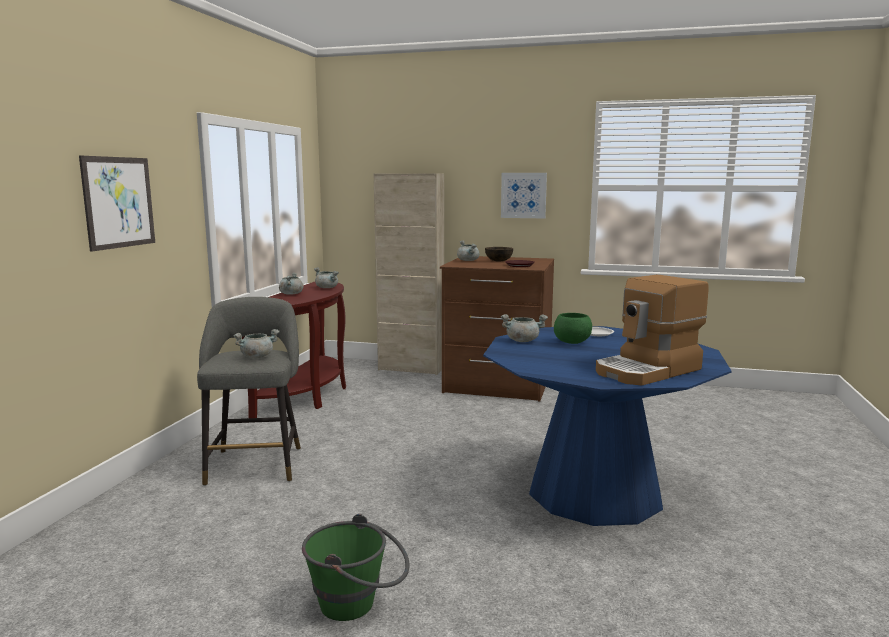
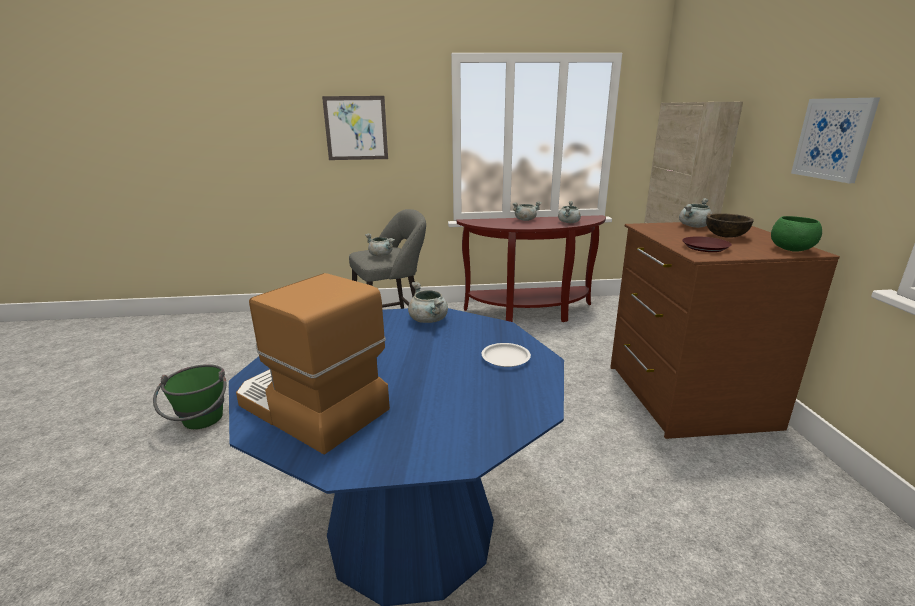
camera: 70 degrees right, 10 degrees up
green bowl [554,313,592,344] -> green bowl moved to [771,216,822,252]

